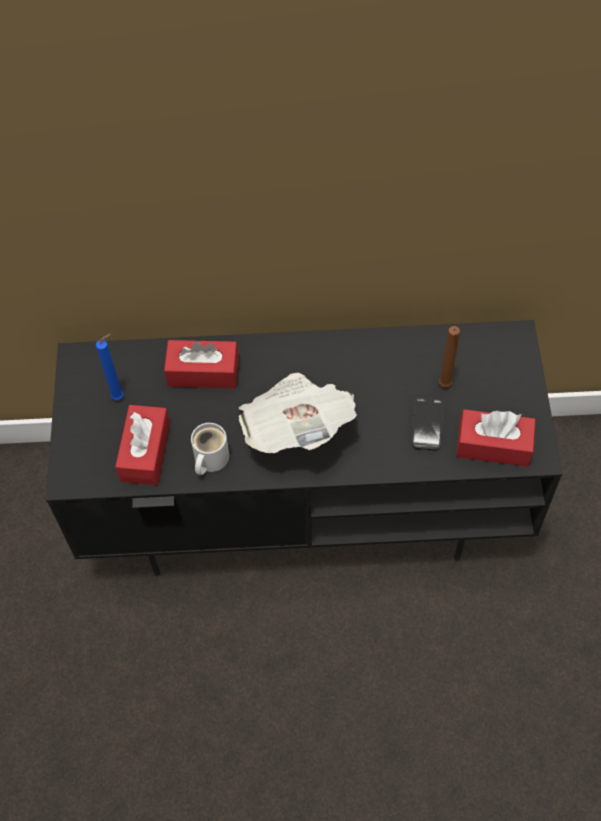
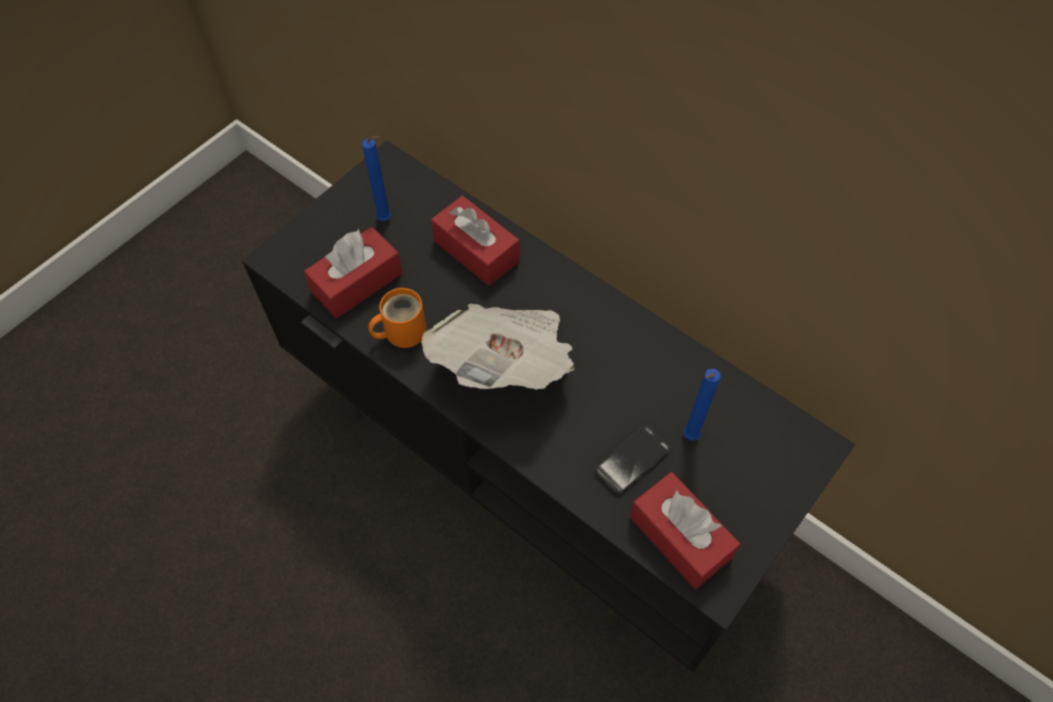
camera: 40 degrees right, 0 degrees up
white mug [191,423,229,475] -> orange mug [368,288,427,348]
brown candle [439,326,460,387] -> blue candle [684,369,721,440]

